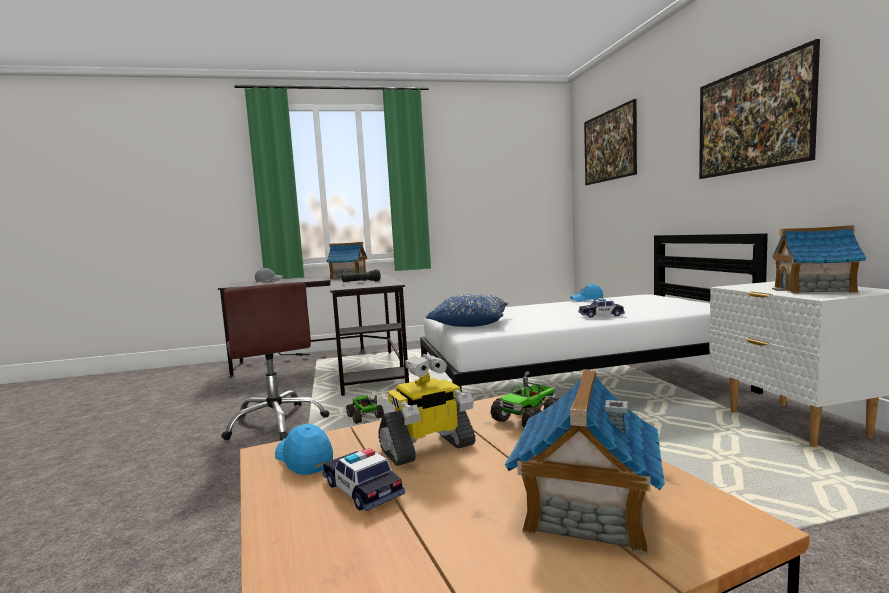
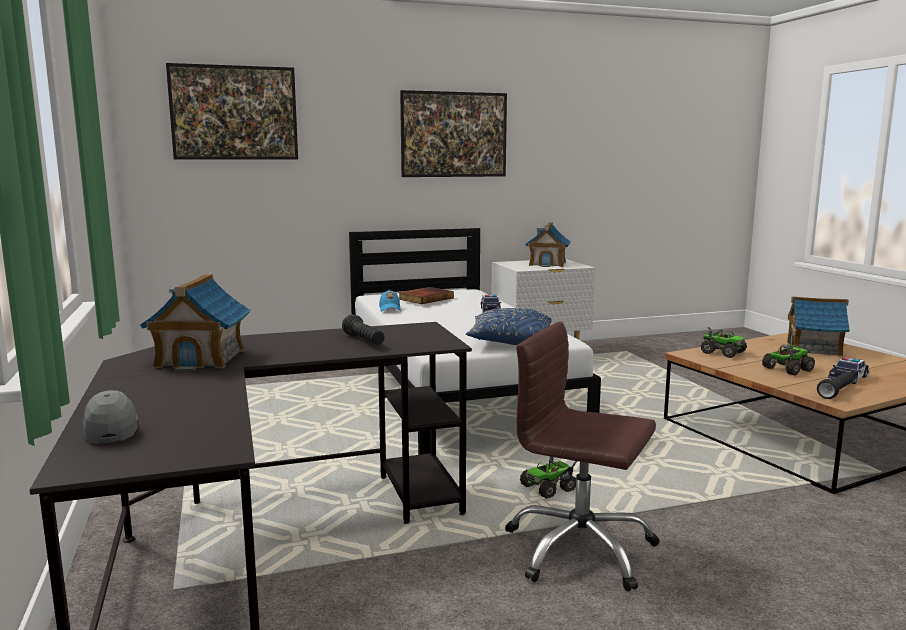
camera: 95 degrees left, 5 degrees up
brown office chair [221,282,329,441] -> brown office chair turned 120 degrees counterclockwise [505,322,660,592]
blue cap [275,424,333,475] -> black flashlight [817,372,854,399]
toy robot [378,354,476,466] -> toy truck [762,344,815,375]
none -> book [398,287,454,304]

